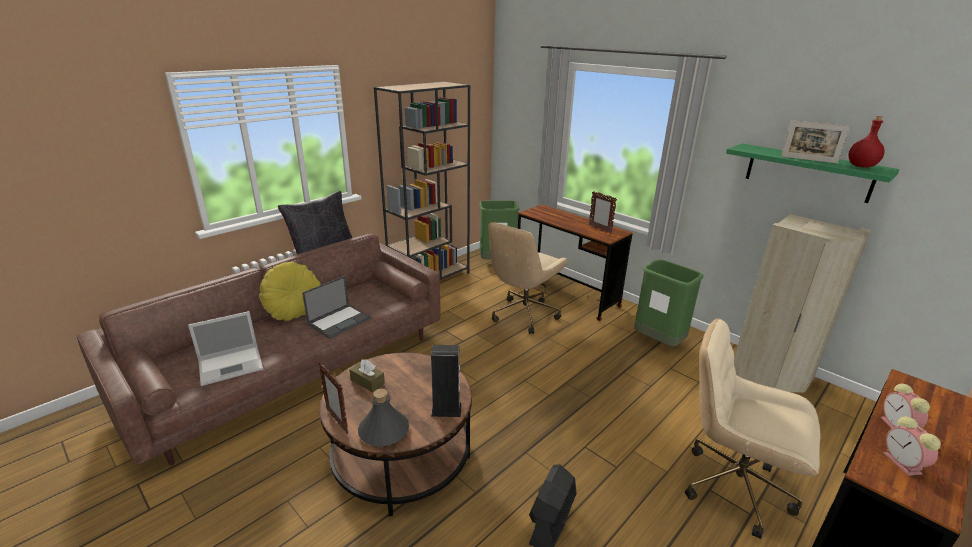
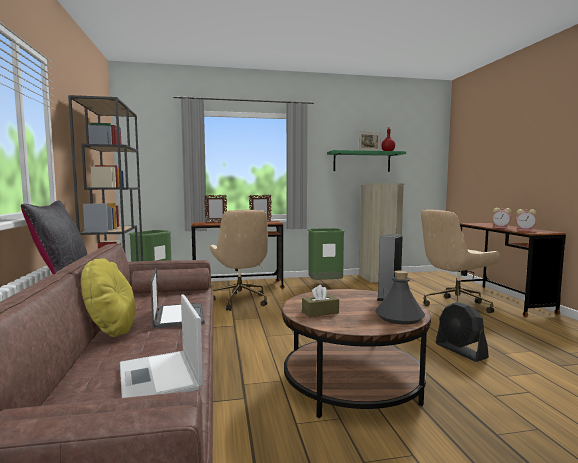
camera: 55 degrees left, 20 degrees down
laptop [188,311,263,386] -> laptop turned 150 degrees clockwise [120,294,203,398]
picture frame [319,362,348,434] -> picture frame moved to [204,194,227,222]

